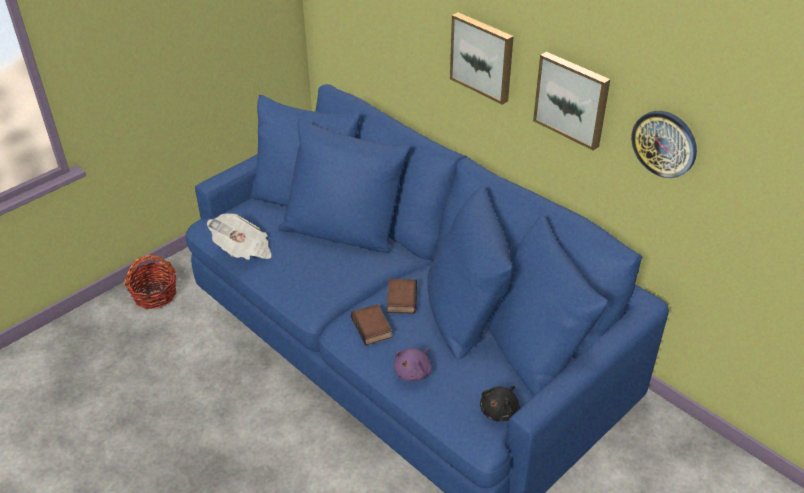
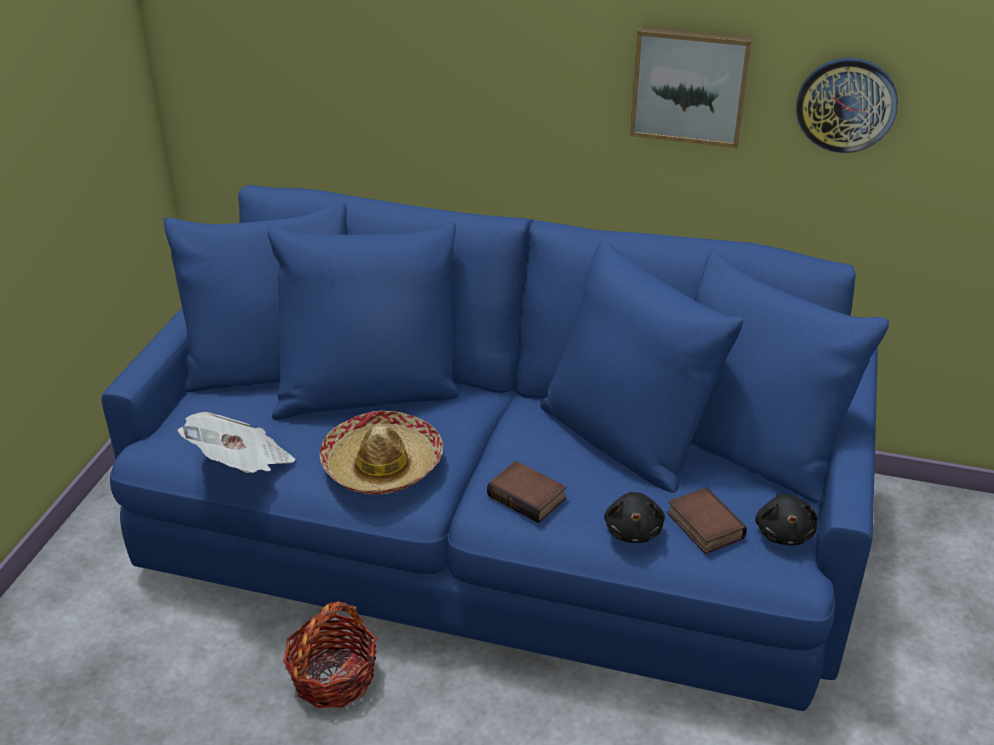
camera: 30 degrees left, 5 degrees down
basket [124,254,177,309] -> basket moved to [283,601,377,708]
book [387,279,417,314] -> book moved to [667,487,747,554]
purple plush toy [393,348,432,381] -> black plush toy [604,492,665,543]
picture [450,12,514,105] -> none
none -> hat [320,411,443,495]

